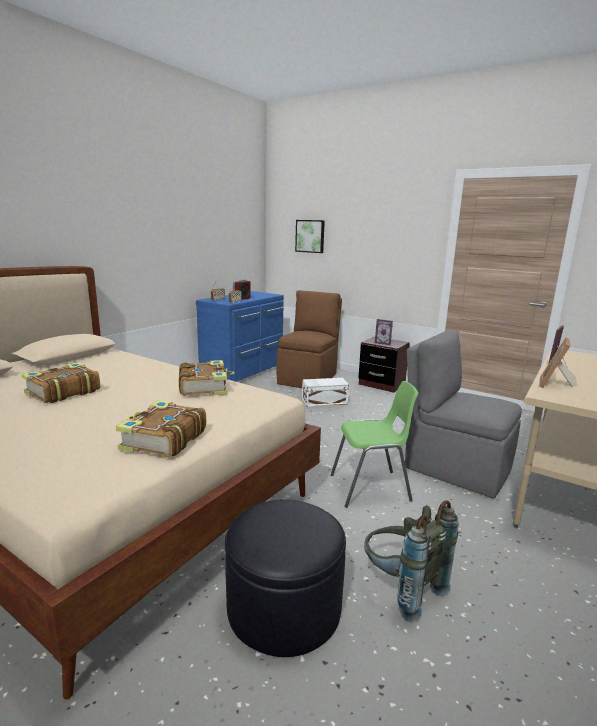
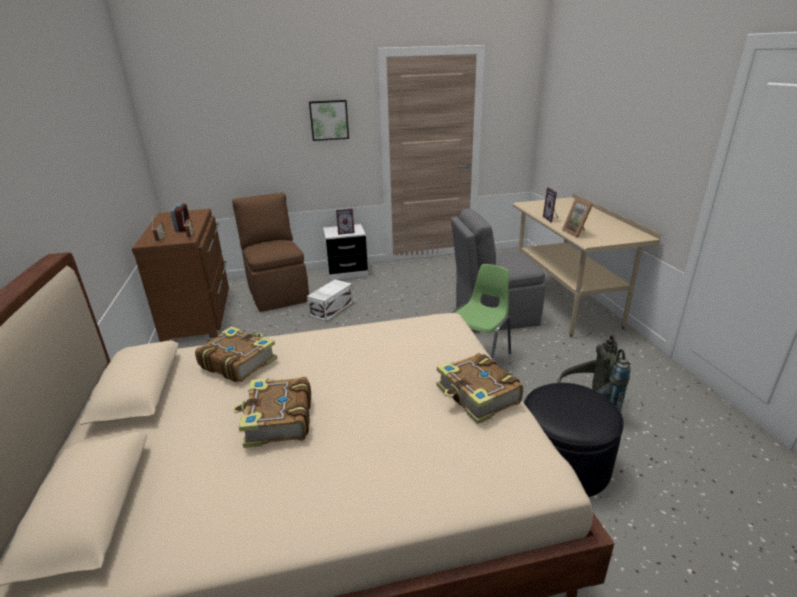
camera: 45 degrees left, 10 degrees up
book [179,360,235,396] -> book moved to [195,326,277,382]
blue dresser [196,291,284,382] -> brown dresser [132,209,229,342]
picture [295,220,325,253] -> picture moved to [309,100,349,141]
brown nightstand [358,336,410,393] -> white nightstand [323,224,368,280]

